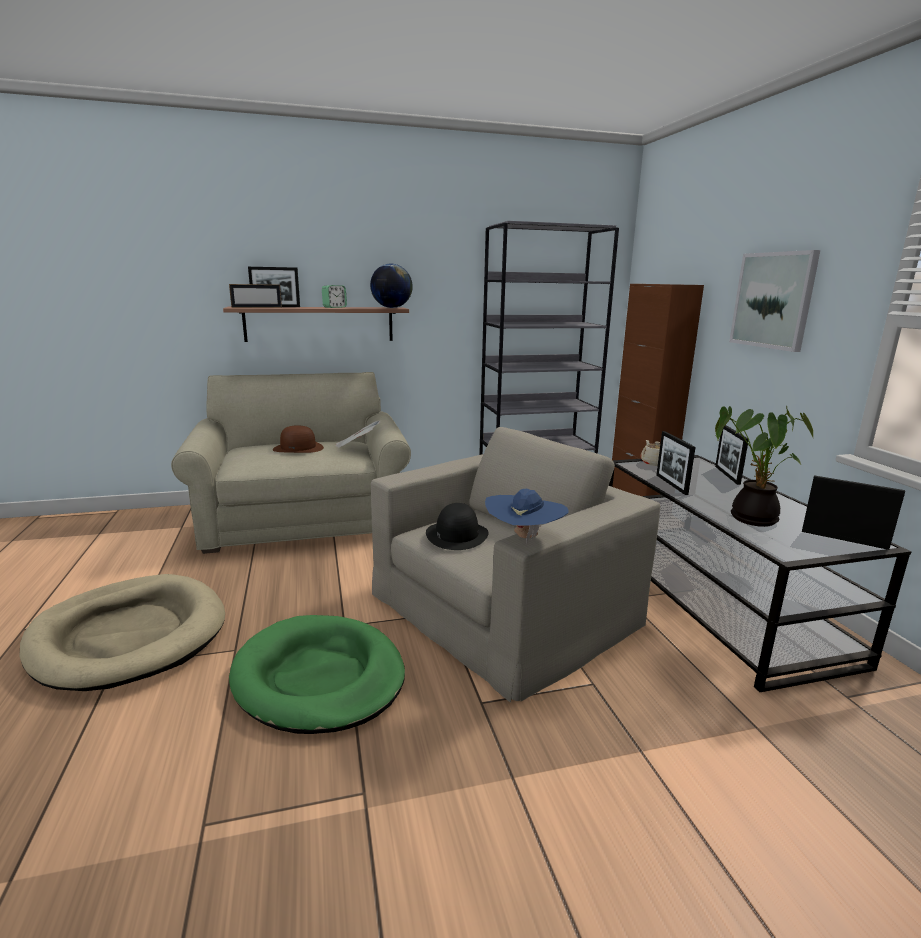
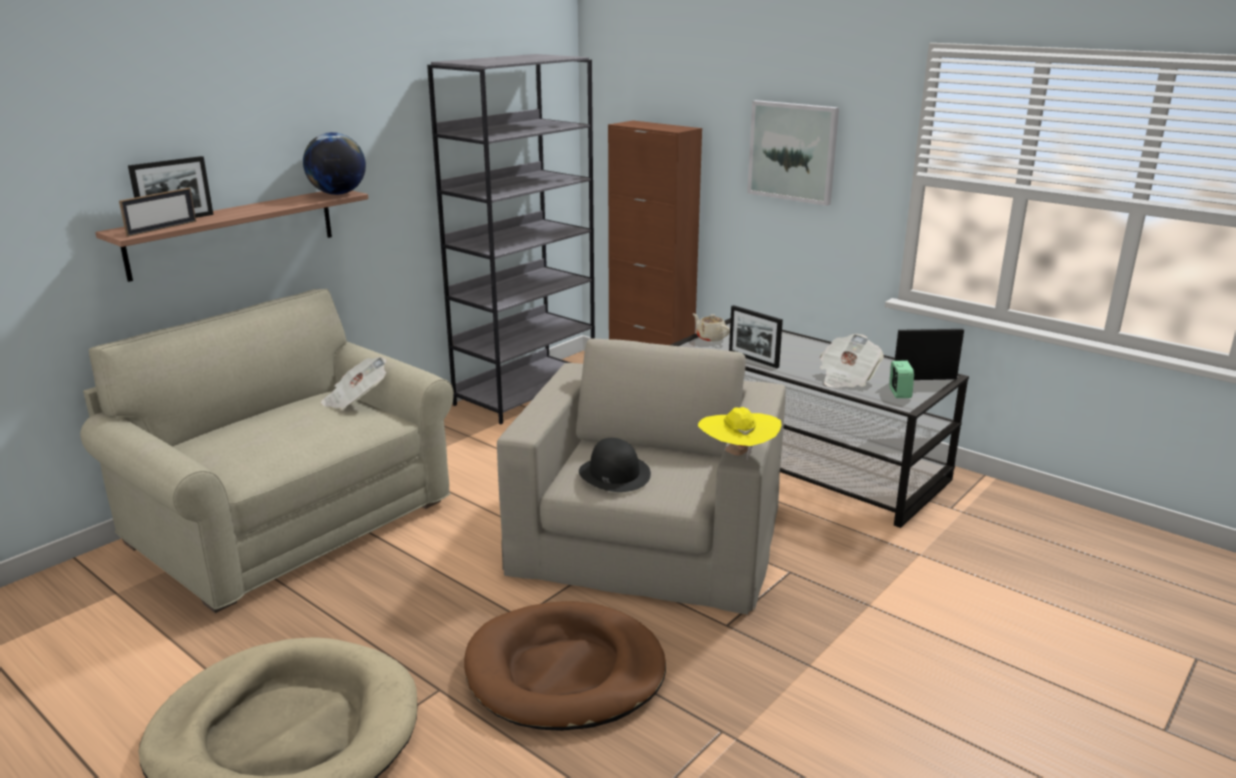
camera: 35 degrees left, 5 degrees up
green dog bed [229,615,405,734] -> brown dog bed [464,601,666,731]
brown hat [273,425,324,453] -> none
alarm clock [322,285,347,308] -> alarm clock moved to [889,361,914,398]
blue hat [485,489,569,544] -> yellow hat [698,407,782,460]
potted plant [715,406,814,527] -> newspaper [820,334,884,388]
picture frame [715,425,748,485] -> none

